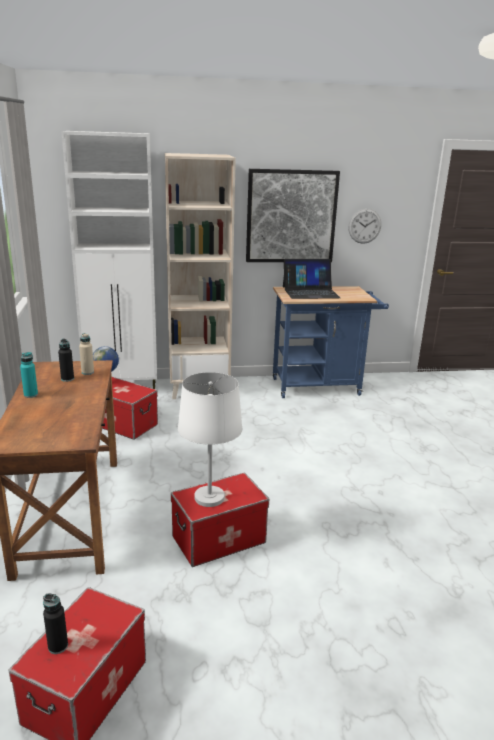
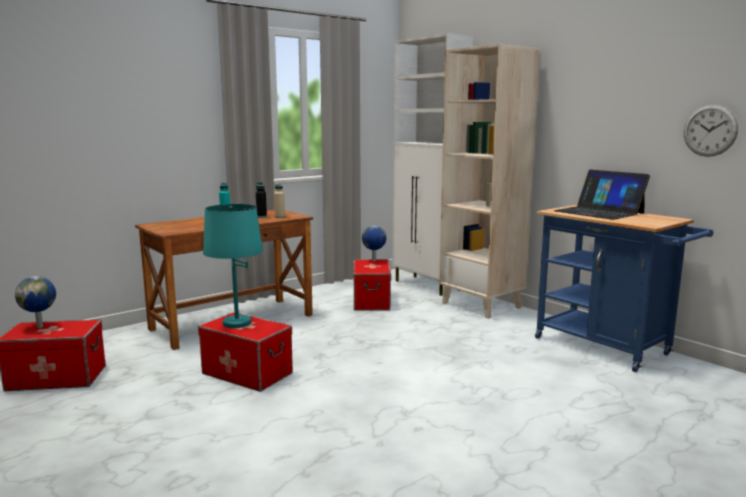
camera: 60 degrees right, 10 degrees down
black bottle [43,593,68,654] -> globe [15,276,56,328]
white table lamp [178,372,242,507] -> turquoise table lamp [203,204,263,328]
picture [246,169,340,262] -> none

